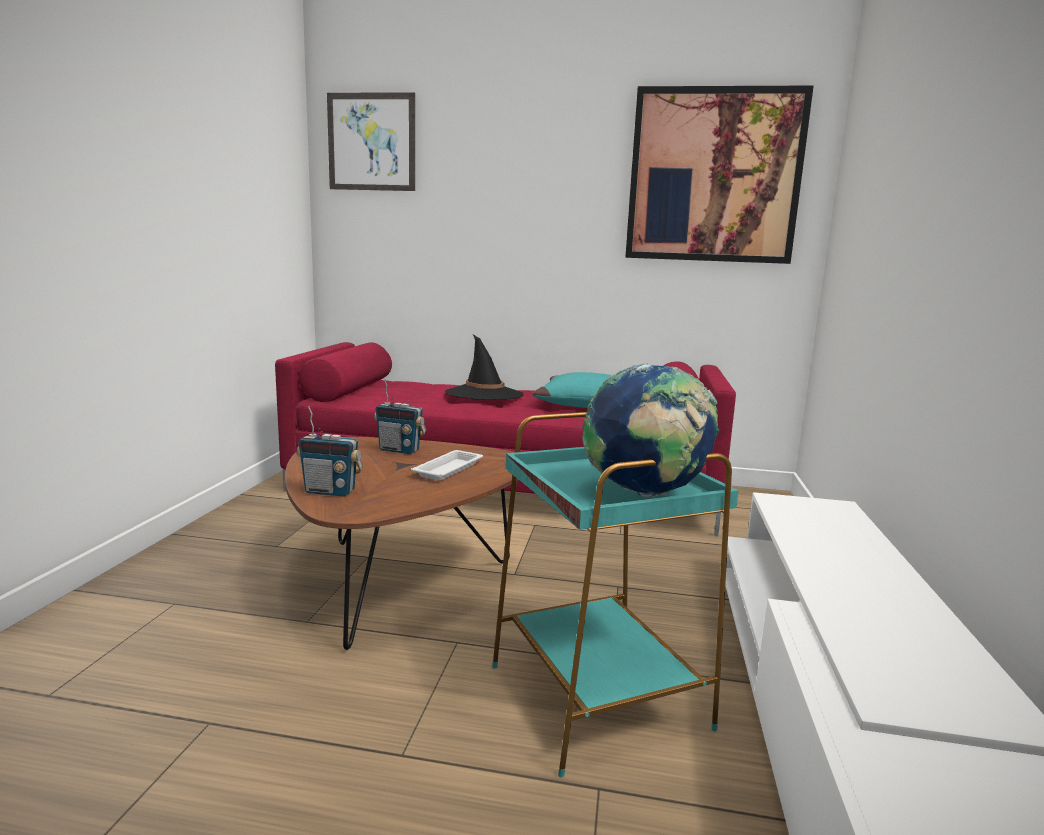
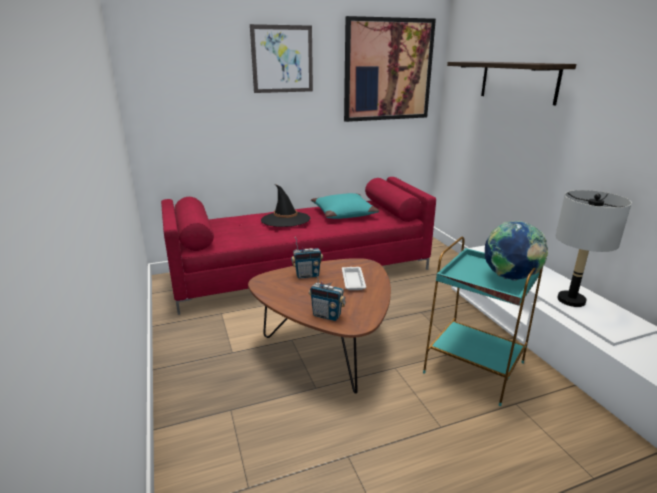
camera: 30 degrees left, 10 degrees up
radio [297,406,363,497] -> radio turned 45 degrees clockwise [309,268,346,321]
picture [327,92,415,191] -> picture moved to [250,24,313,93]
none -> shelf [447,62,576,105]
none -> grey table lamp [556,190,632,307]

